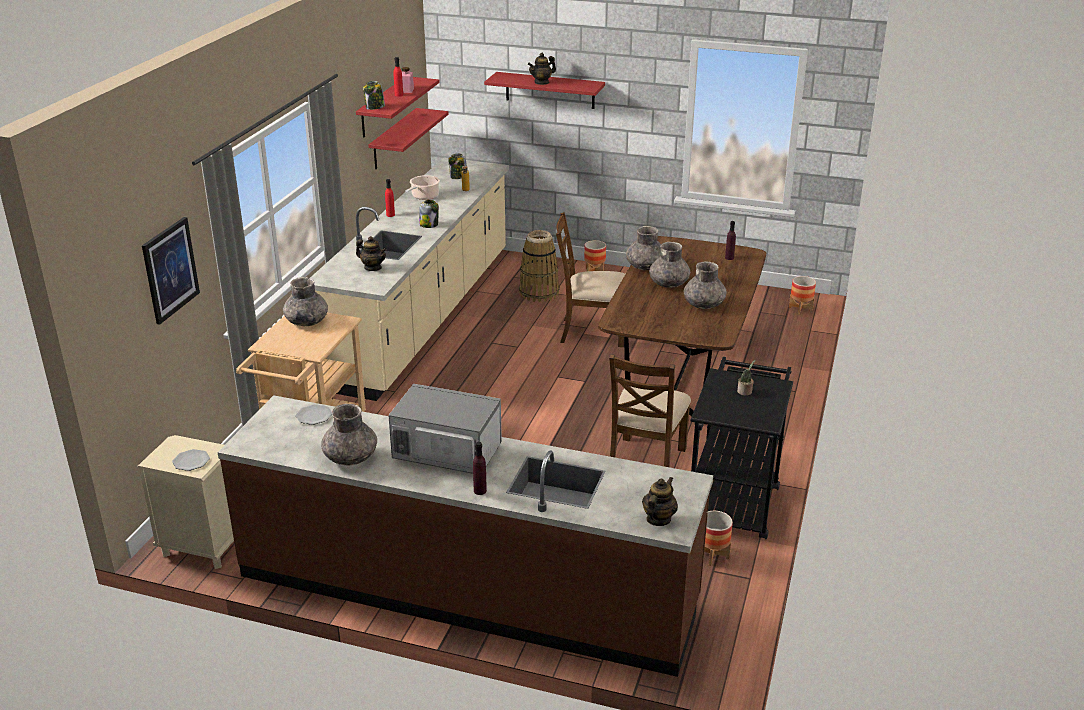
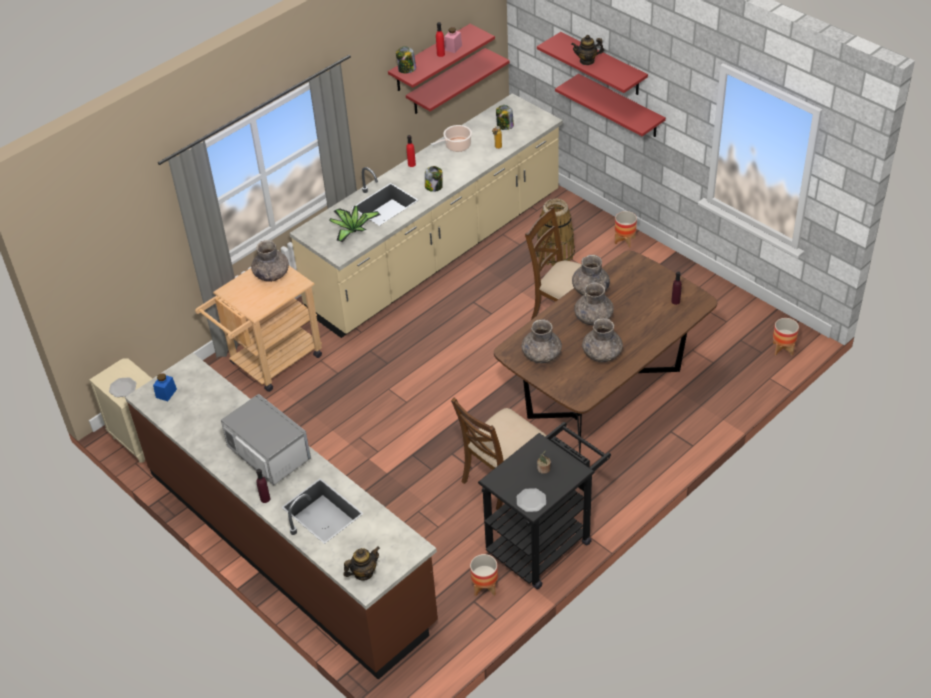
camera: 30 degrees right, 15 degrees up
picture [142,217,200,324] -> none
plate [296,404,333,425] -> plate moved to [517,488,546,512]
grey vase [321,404,377,465] -> grey vase moved to [522,319,562,363]
teapot [356,236,387,271] -> potted plant [329,206,380,243]
none -> blue jar [153,373,177,401]
none -> red shelf [555,74,666,137]

